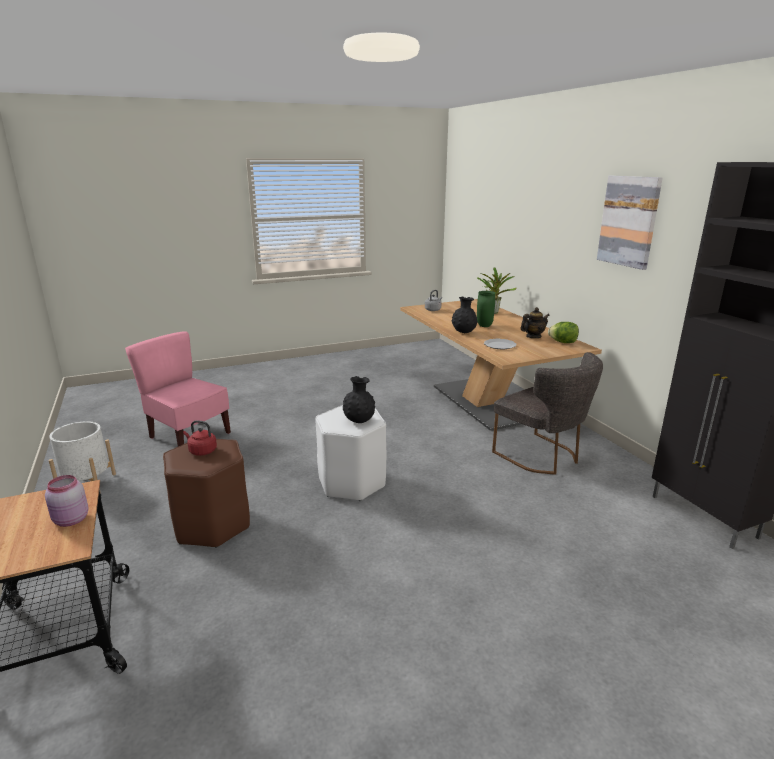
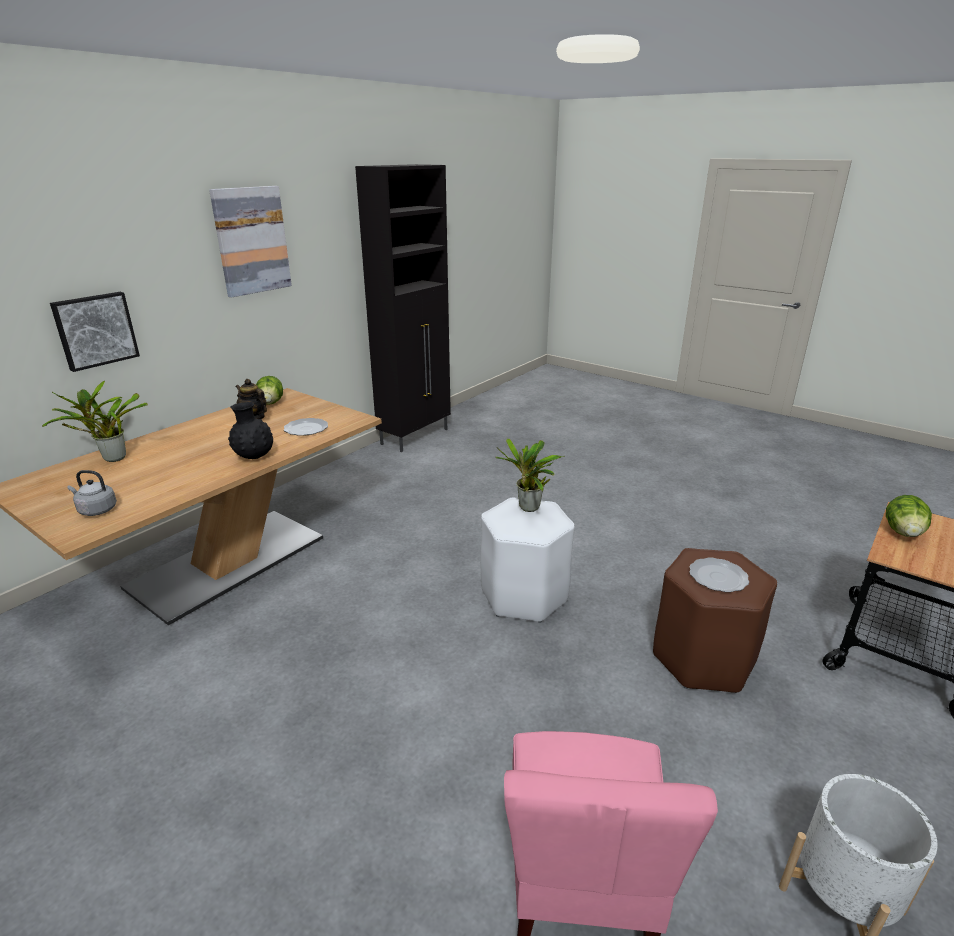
camera: 120 degrees left, 5 degrees up
pink jar [45,475,89,527] -> lettuce [886,495,932,537]
red kettle [183,420,217,456] -> plate [689,558,749,592]
black vase [343,376,375,423] -> potted plant [496,439,565,512]
green vase [477,291,495,327] -> none
grey chair [492,352,603,475] -> none
none -> picture [50,292,140,372]

